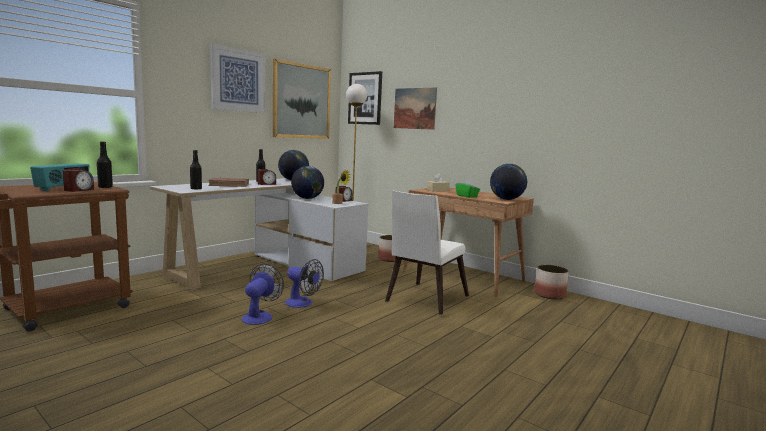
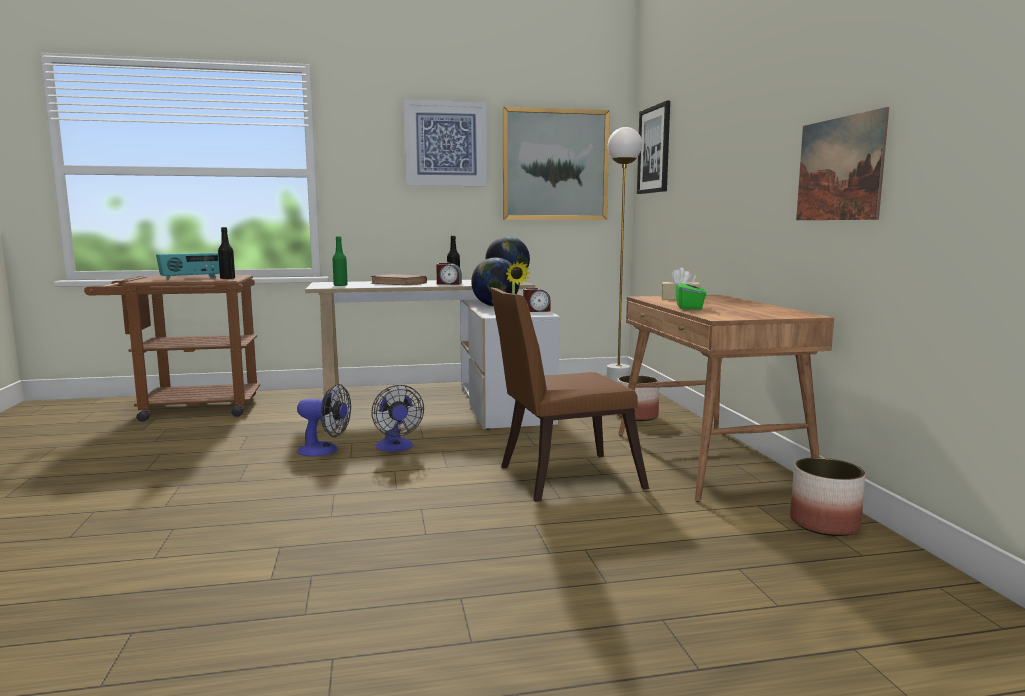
camera: 40 degrees right, 0 degrees up
alarm clock [63,168,94,192] -> none
black bottle [190,150,202,190] -> green bottle [332,236,348,286]
fan [242,264,284,325] -> fan turned 45 degrees clockwise [297,384,351,457]
white chair [385,191,469,315] -> brown chair [490,288,649,502]
picture [394,87,437,130] -> picture moved to [796,107,889,220]
globe [490,164,527,200] -> none

